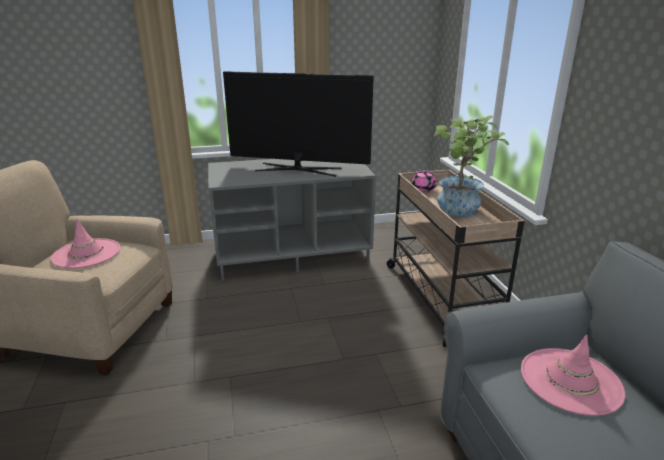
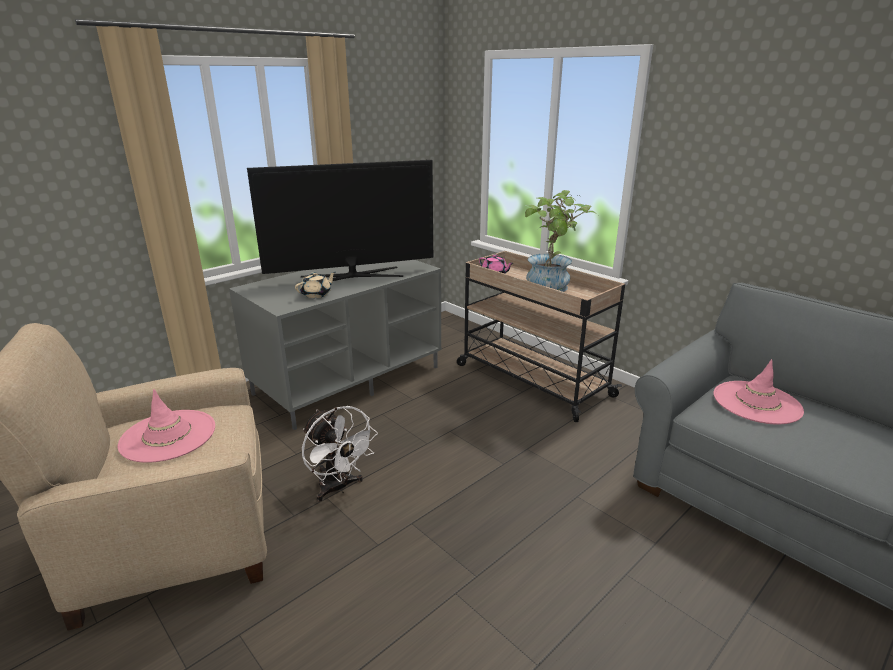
camera: 30 degrees left, 0 degrees up
none -> beige teapot [295,272,336,298]
none -> white fan [302,406,378,502]

